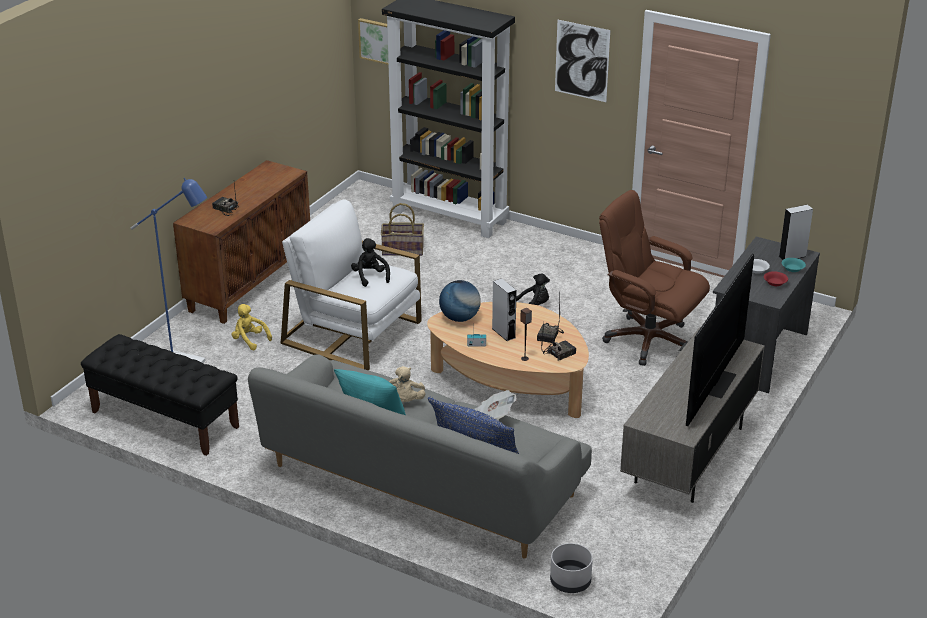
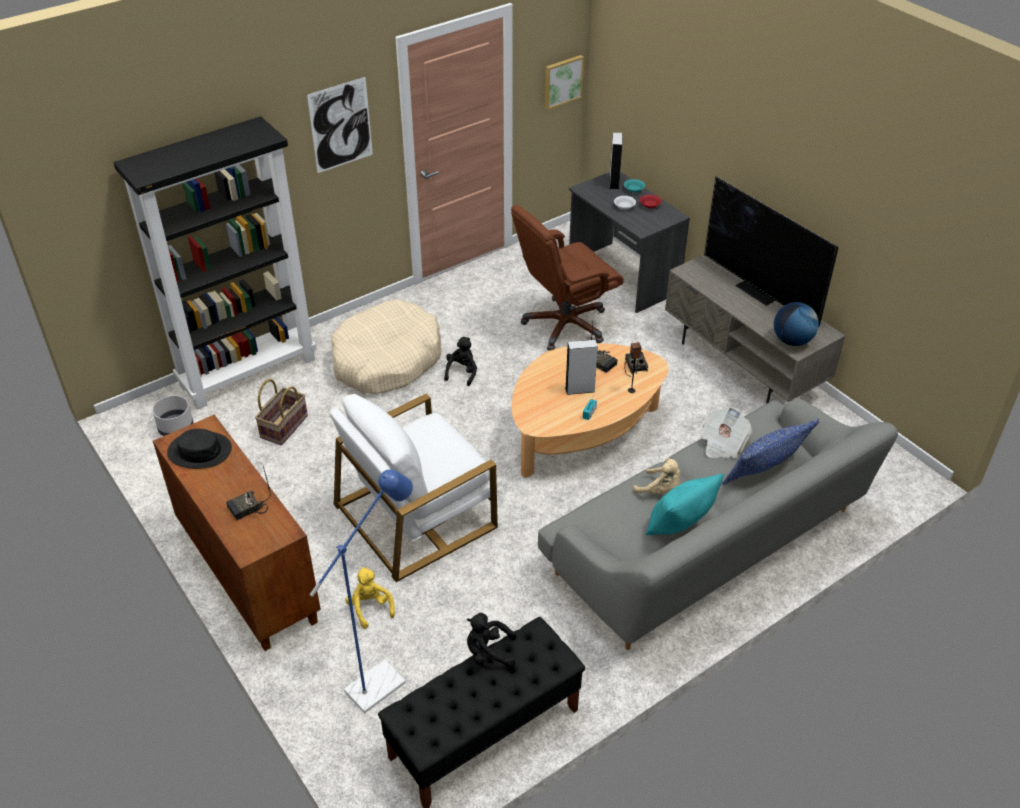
camera: 65 degrees left, 10 degrees up
yellow plush toy [231,304,272,350] -> yellow plush toy turned 90 degrees clockwise [345,567,395,629]
black plush toy [351,238,390,287] -> black plush toy moved to [467,613,517,668]
picture [358,18,389,65] -> picture moved to [545,55,584,109]
globe [439,280,481,322] -> globe moved to [774,302,819,346]
grey planter [550,543,593,593] -> grey planter moved to [152,395,194,436]
none -> black hat [167,429,232,469]
none -> beige dog bed [331,300,441,394]

